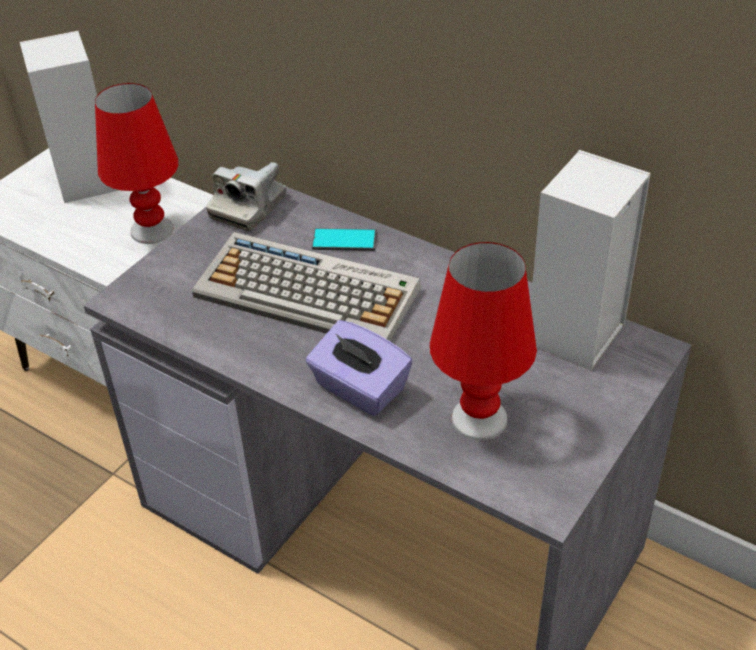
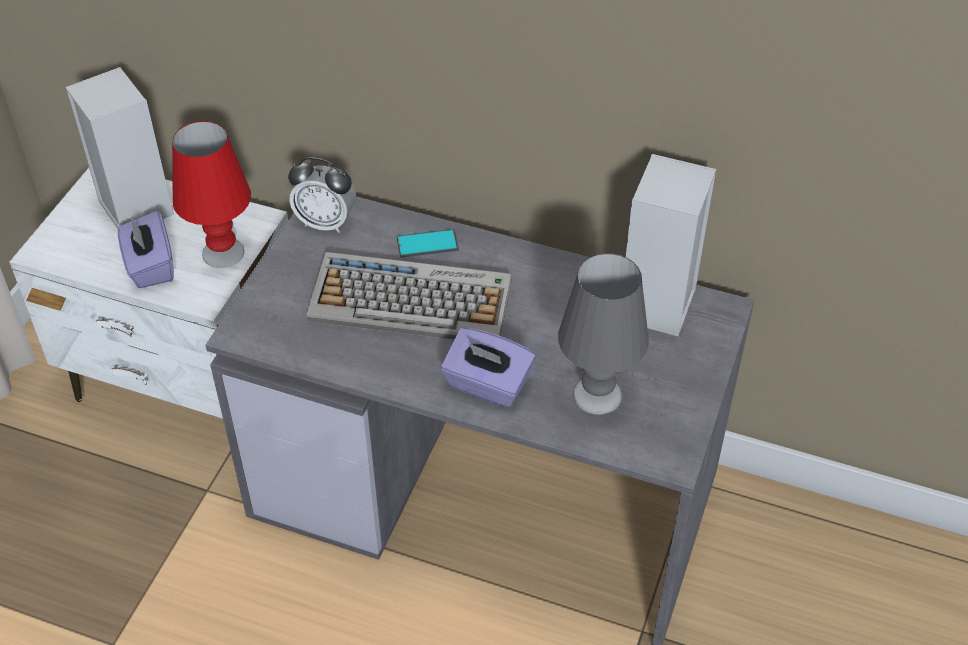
camera: 15 degrees left, 5 degrees up
camera [206,162,286,231] -> alarm clock [288,157,356,233]
red table lamp [430,242,537,440] -> grey table lamp [558,253,649,415]
none -> purple tissue box [118,211,174,288]

